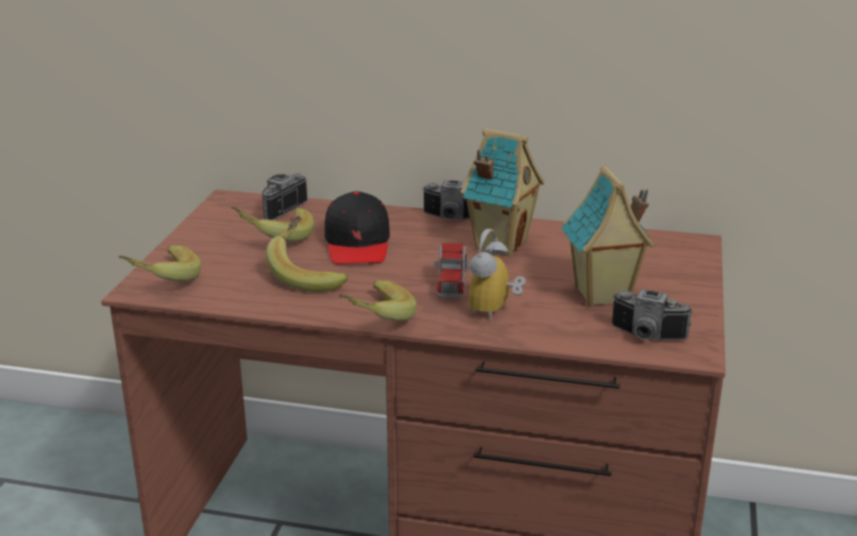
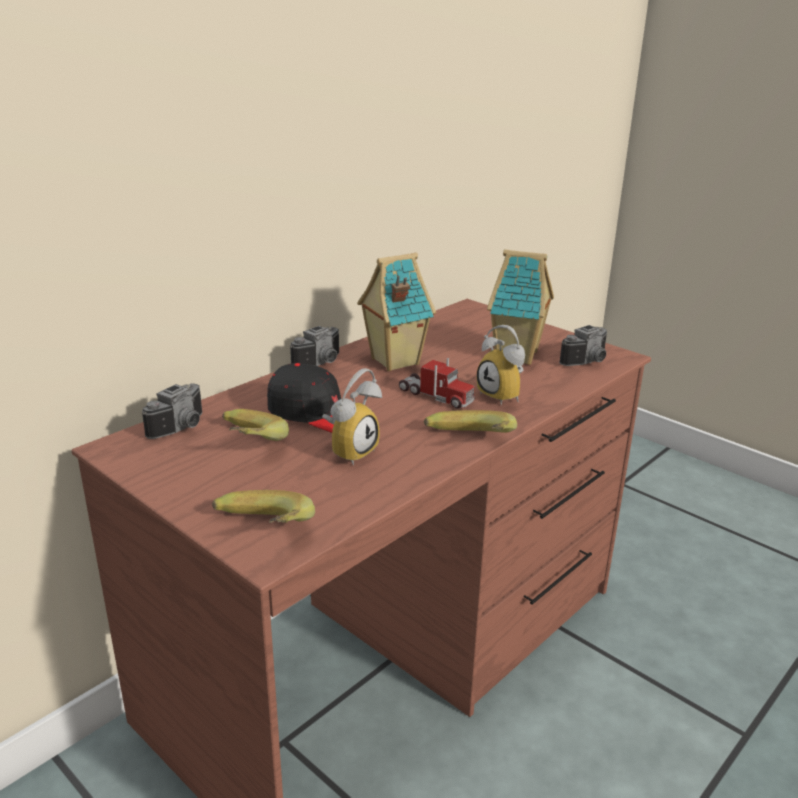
camera: 60 degrees left, 0 degrees up
camera [262,173,308,220] -> camera turned 120 degrees counterclockwise [142,383,203,439]
banana [266,216,348,292] -> alarm clock [322,368,382,465]

